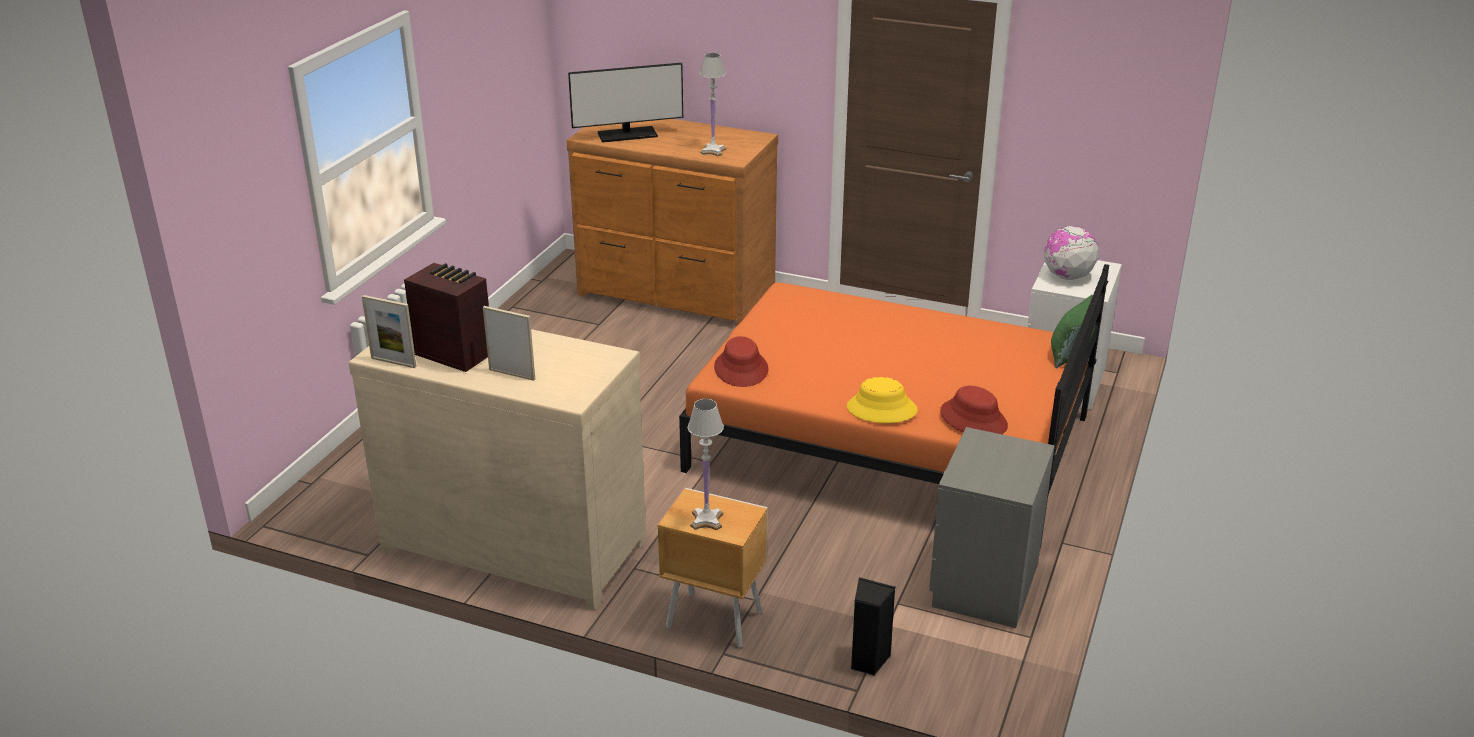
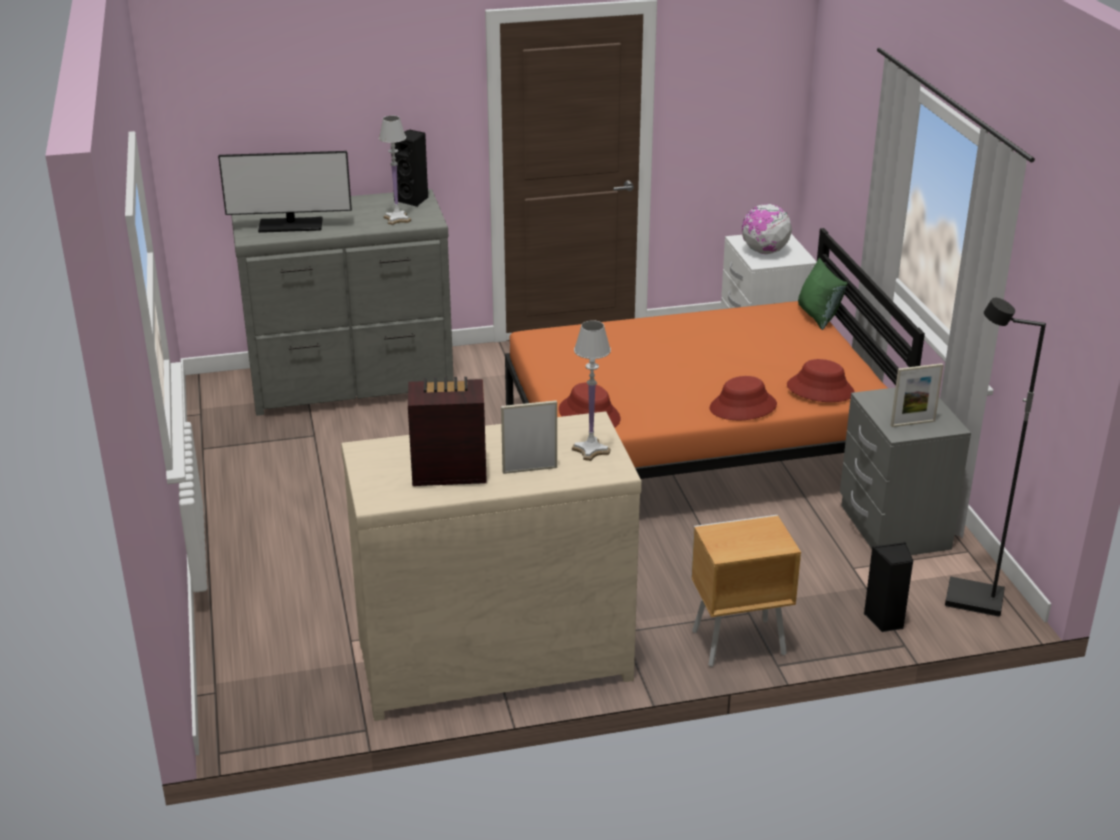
camera: 35 degrees left, 0 degrees up
picture frame [362,295,416,368] -> picture frame moved to [890,363,944,427]
brown dresser [567,119,778,326] -> grey dresser [231,189,454,416]
monitor [568,63,683,143] -> monitor turned 45 degrees clockwise [218,151,352,233]
white table lamp [688,399,724,530] -> white table lamp moved to [572,320,611,461]
yellow hat [847,377,918,423] -> red hat [710,376,777,420]
none -> black speaker [391,129,428,207]
none -> black floor lamp [945,298,1046,617]

